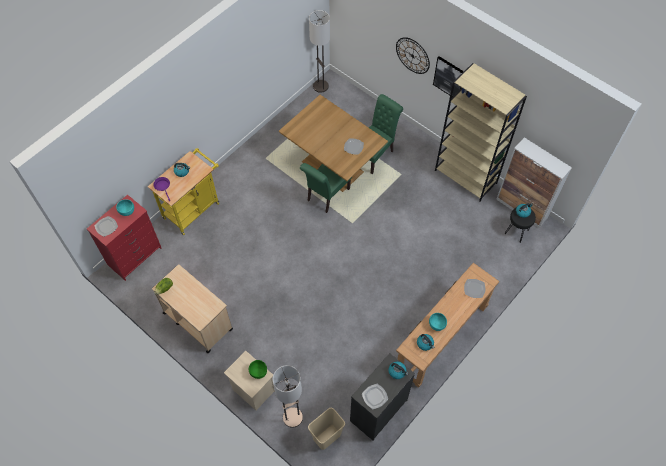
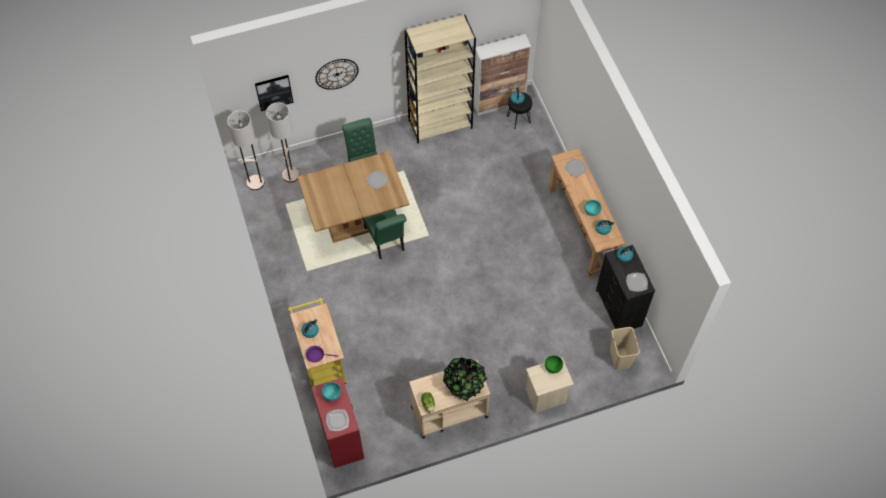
camera: 60 degrees left, 0 degrees up
floor lamp [273,365,303,428] -> floor lamp moved to [266,103,300,182]
picture [433,56,464,97] -> picture moved to [255,75,294,111]
none -> potted plant [443,357,487,401]

